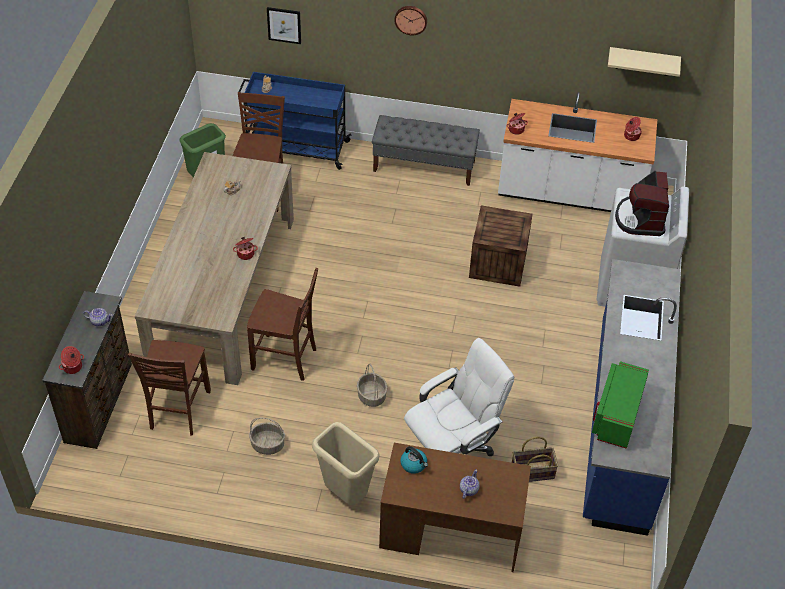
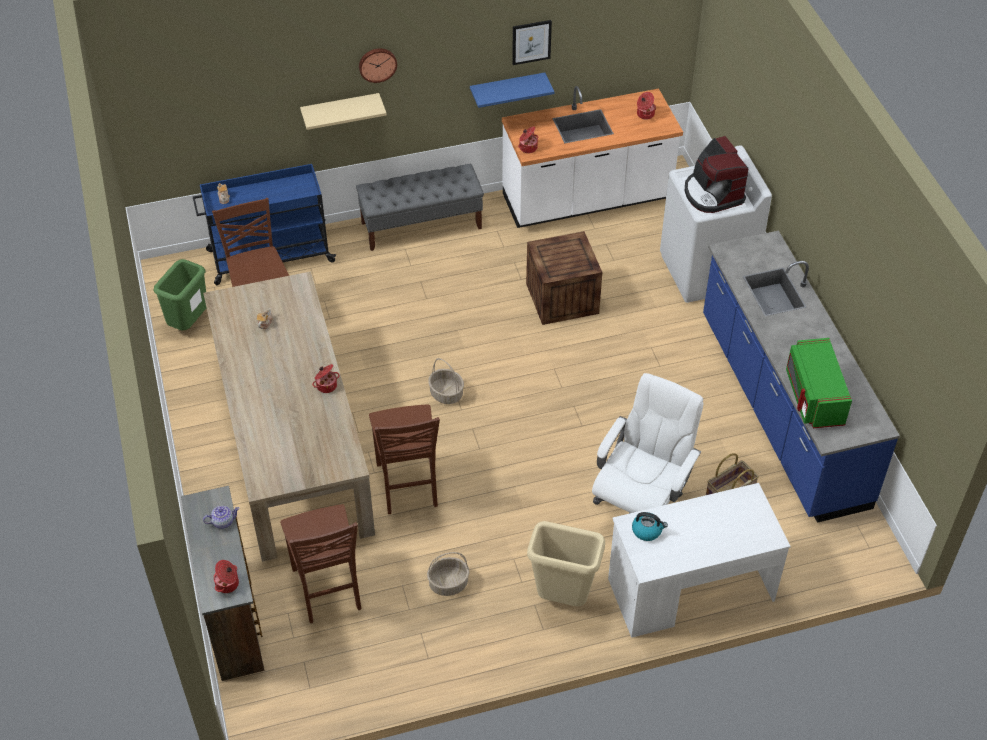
camera: 25 degrees left, 0 degrees up
brown chair [247,268,318,381] -> brown chair turned 90 degrees clockwise [369,405,440,514]
picture [267,7,301,44] -> picture moved to [512,20,552,65]
basket [357,363,387,407] -> basket moved to [428,358,464,404]
brown desk [379,443,531,572] -> white desk [608,483,791,638]
teapot [460,469,480,499] -> none
beige shelf [608,47,681,77] -> beige shelf moved to [300,93,387,130]
none -> blue shelf [470,72,554,108]

